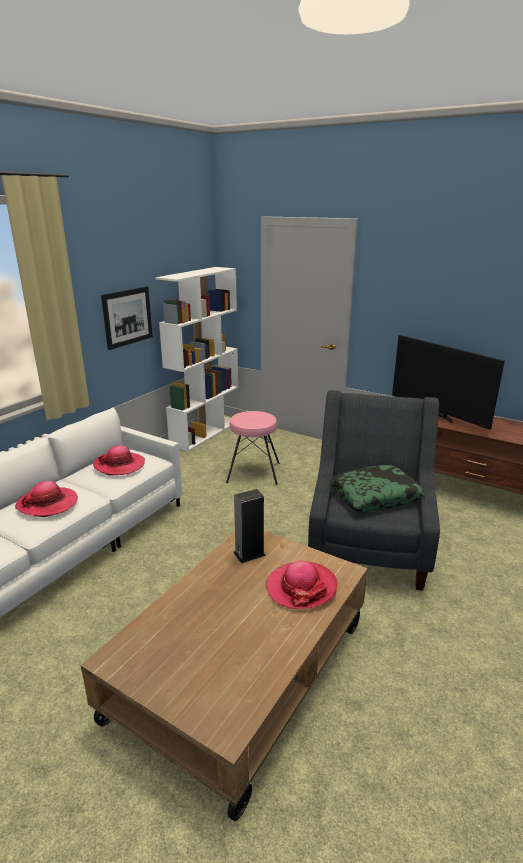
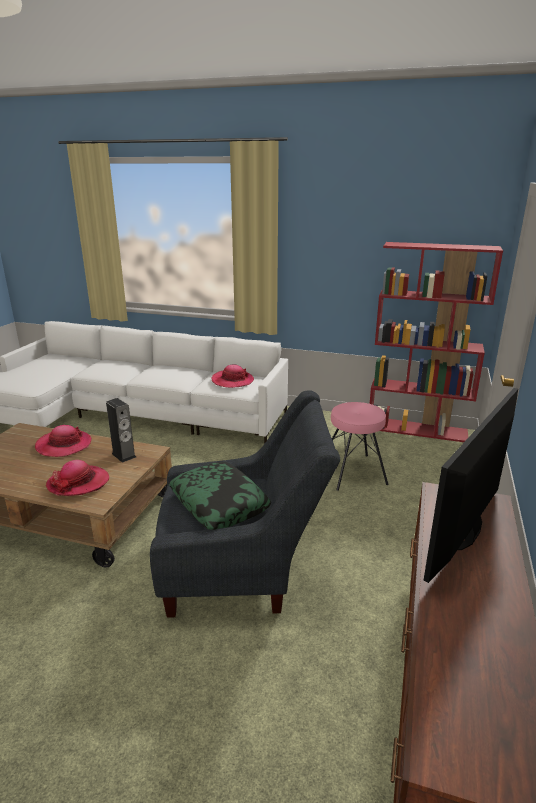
camera: 75 degrees right, 0 degrees up
hat [15,481,78,517] -> hat moved to [35,425,92,457]
picture [101,286,153,350] -> none
white bookcase [155,267,238,452] -> red bookcase [370,242,503,442]

